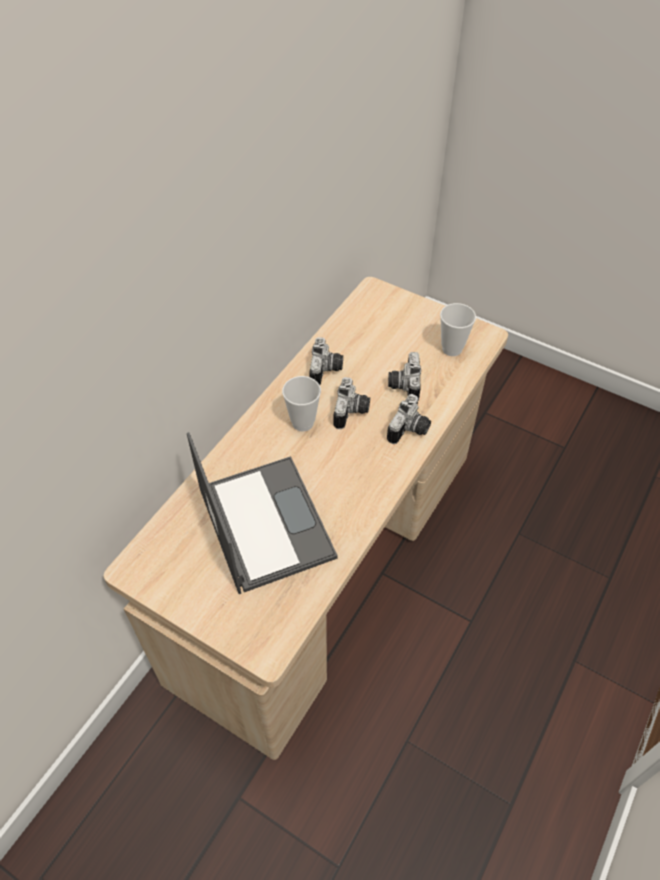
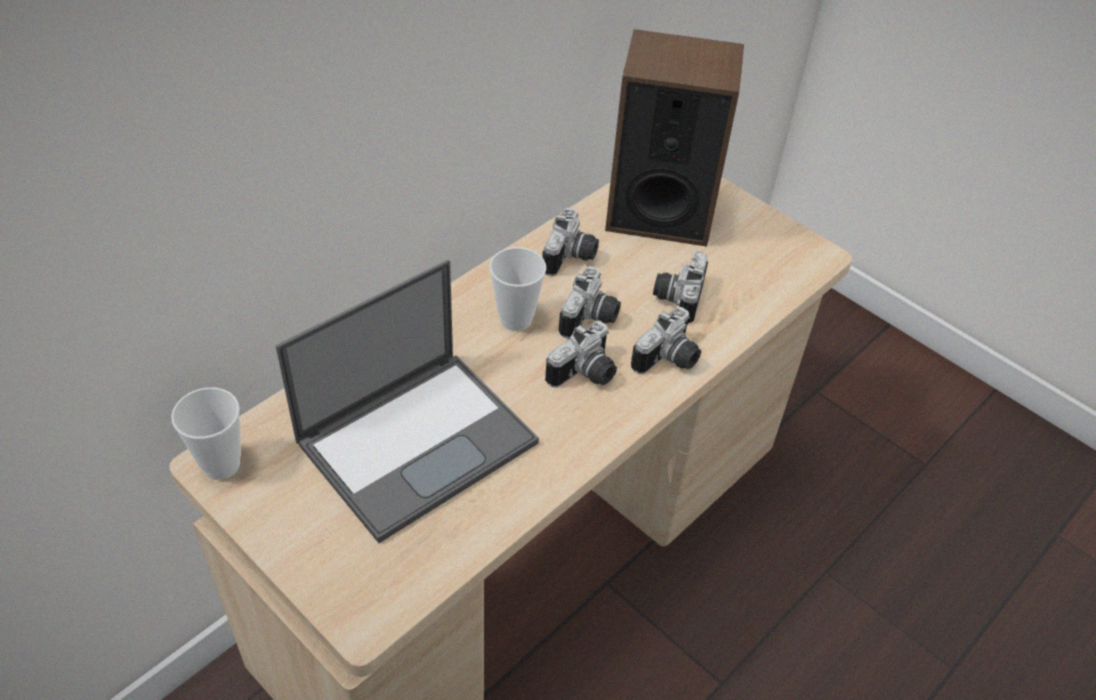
camera: 10 degrees right, 5 degrees down
laptop [187,432,338,594] -> laptop turned 60 degrees clockwise [276,260,539,543]
cup [440,303,476,356] -> cup moved to [171,387,241,480]
none -> camera [545,321,617,388]
none -> speaker [605,29,744,247]

